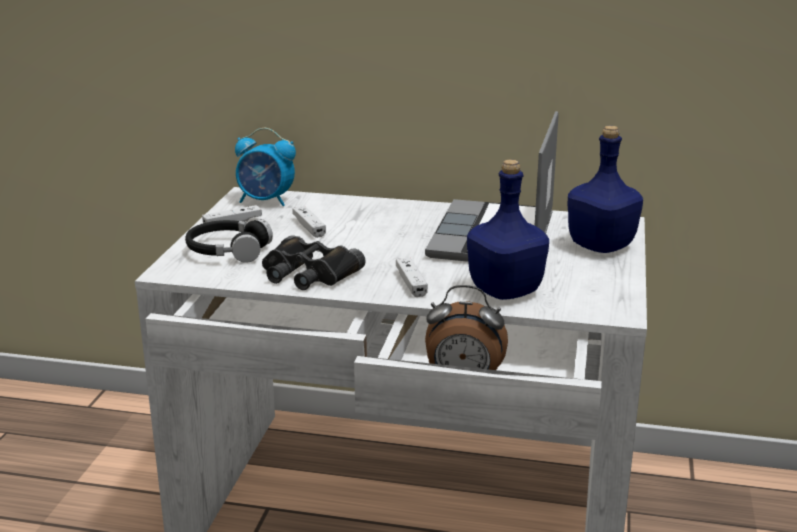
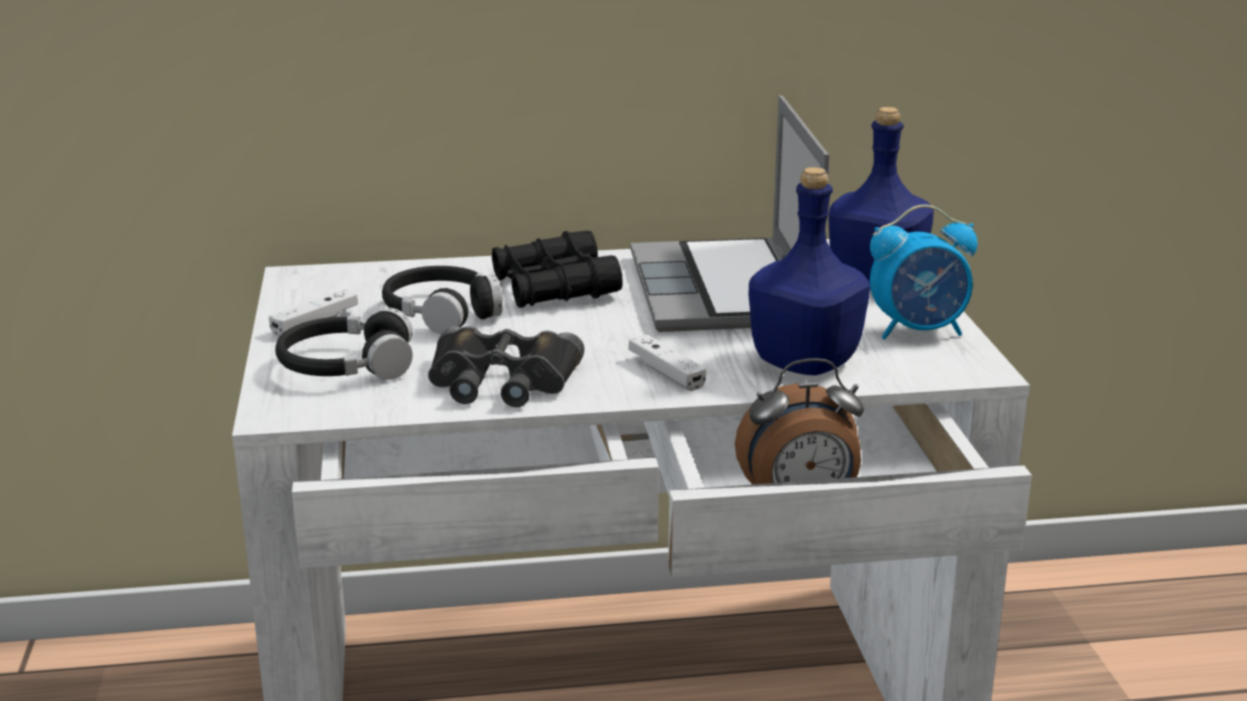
camera: 20 degrees left, 0 degrees up
alarm clock [235,128,296,206] -> alarm clock moved to [870,205,978,340]
white game controller [293,206,326,238] -> black headphones [382,266,503,334]
none -> black binoculars [492,231,623,308]

